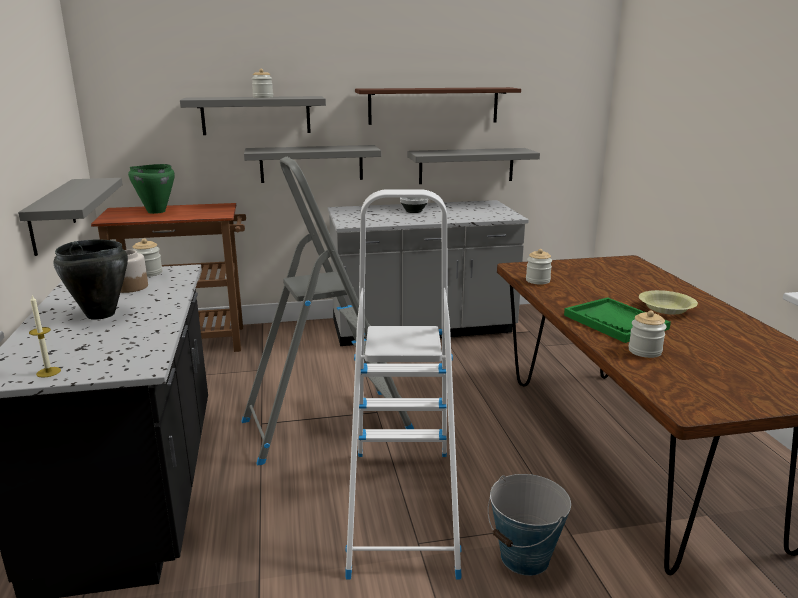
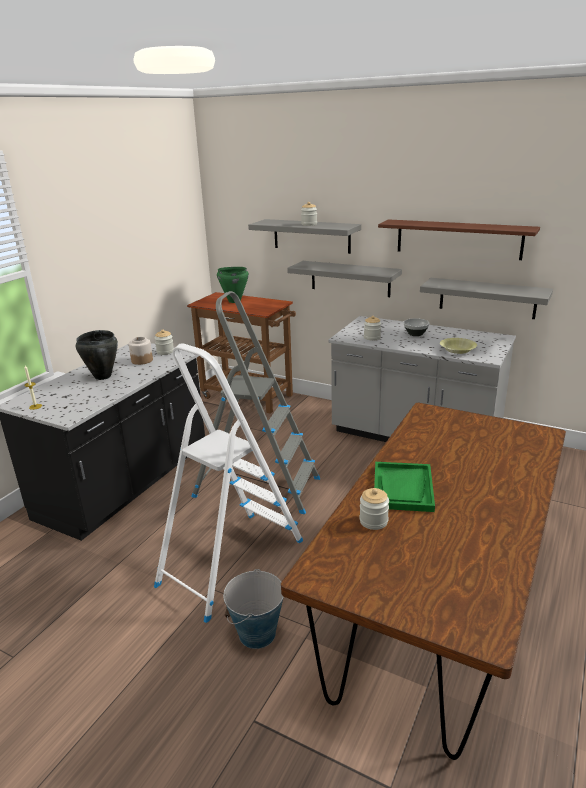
camera: 40 degrees right, 5 degrees up
grey shelf [18,178,123,256] -> none
jar [526,249,552,284] -> jar moved to [364,316,381,341]
yellow bowl [639,290,698,315] -> yellow bowl moved to [440,338,477,354]

